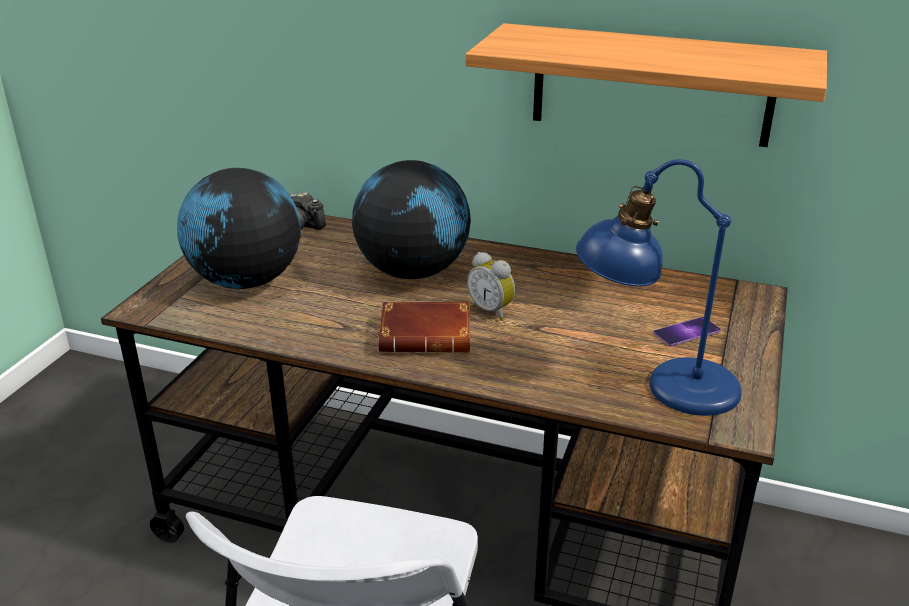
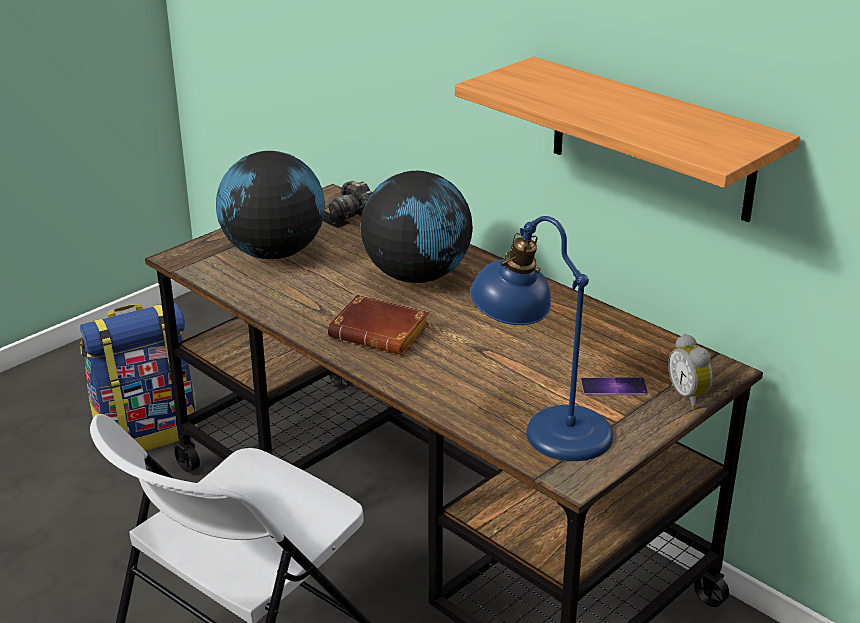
camera: 25 degrees right, 0 degrees up
alarm clock [467,252,515,321] -> alarm clock moved to [668,334,713,409]
none -> backpack [80,303,198,451]

